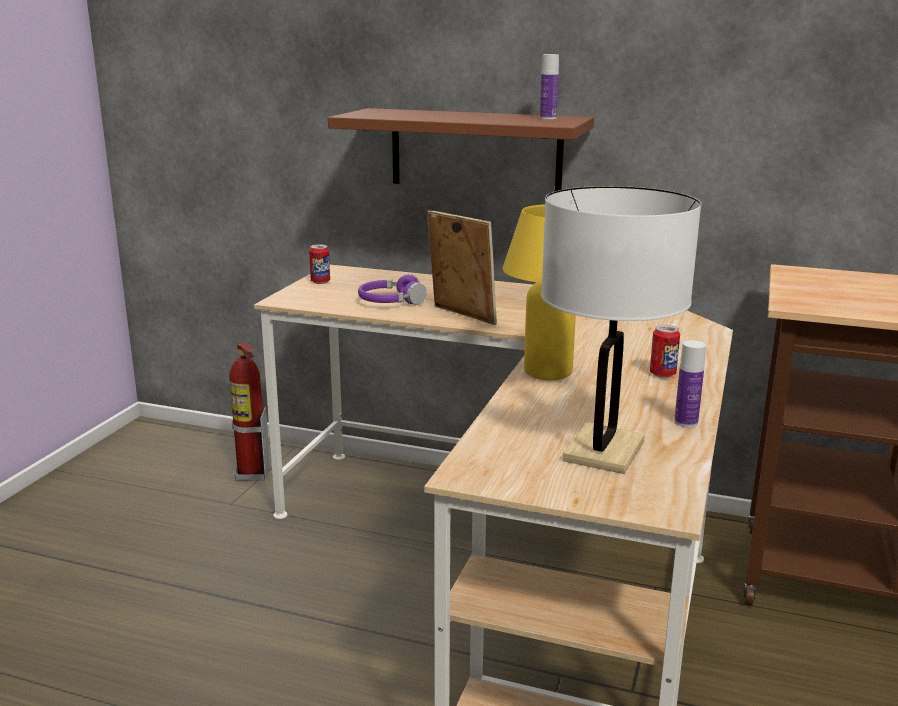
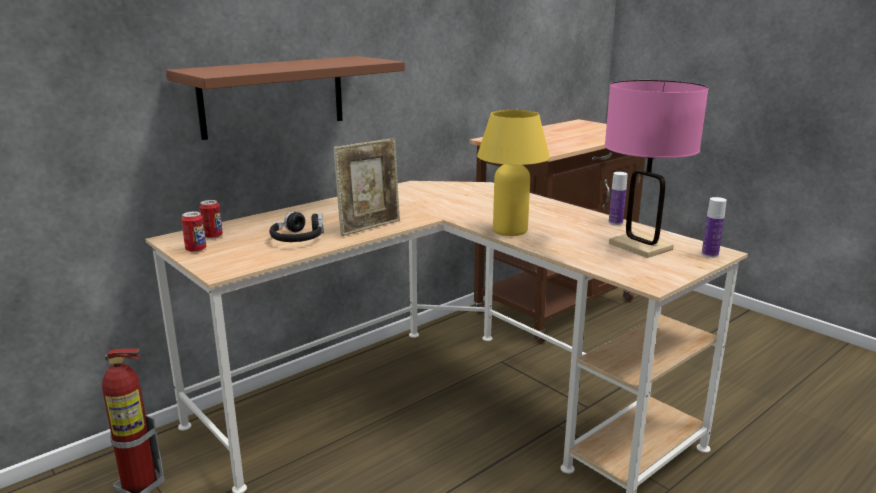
camera: 60 degrees left, 0 degrees up
purple headphones [358,274,427,305] -> black headphones [269,211,324,242]
picture frame [427,210,497,325] -> picture frame turned 150 degrees clockwise [333,138,400,236]
bottle [540,54,559,119] -> bottle moved to [702,197,727,258]
white table lamp [541,186,701,474] -> pink table lamp [605,80,709,258]
can [650,325,680,378] -> can moved to [199,200,223,239]

